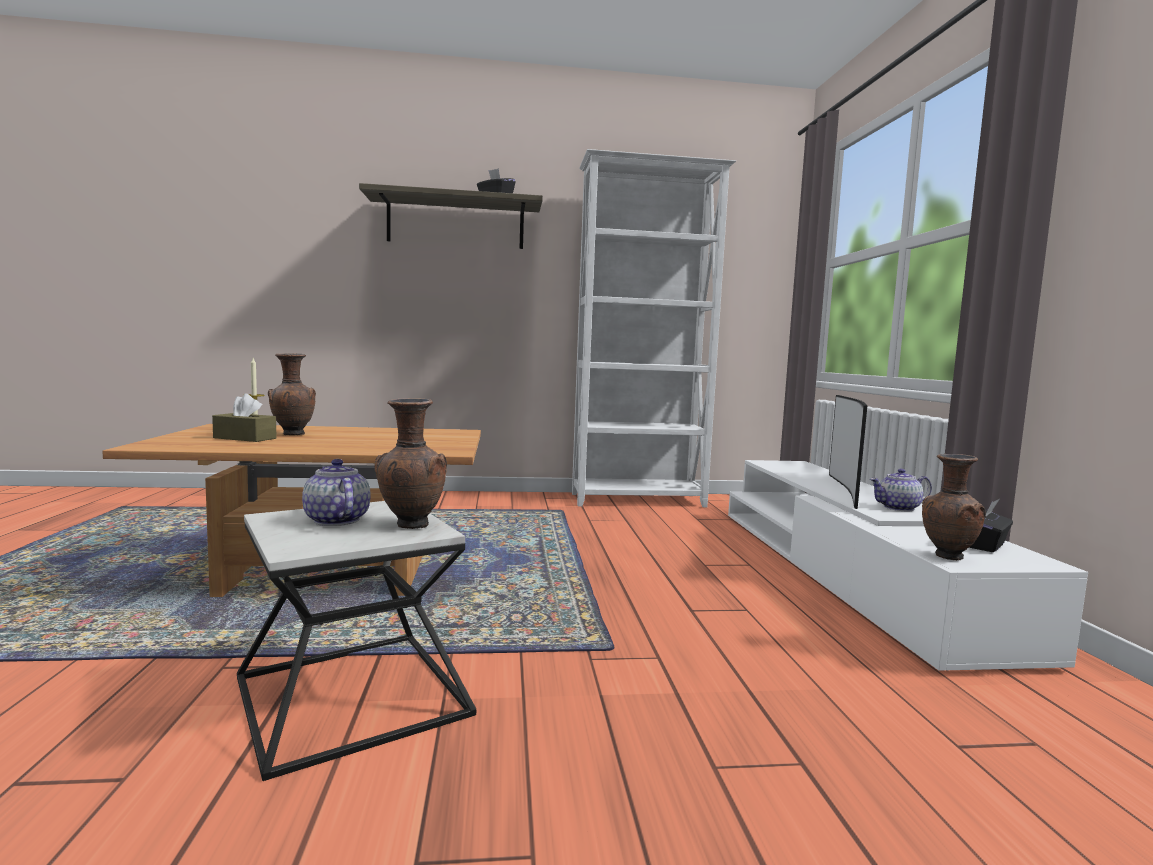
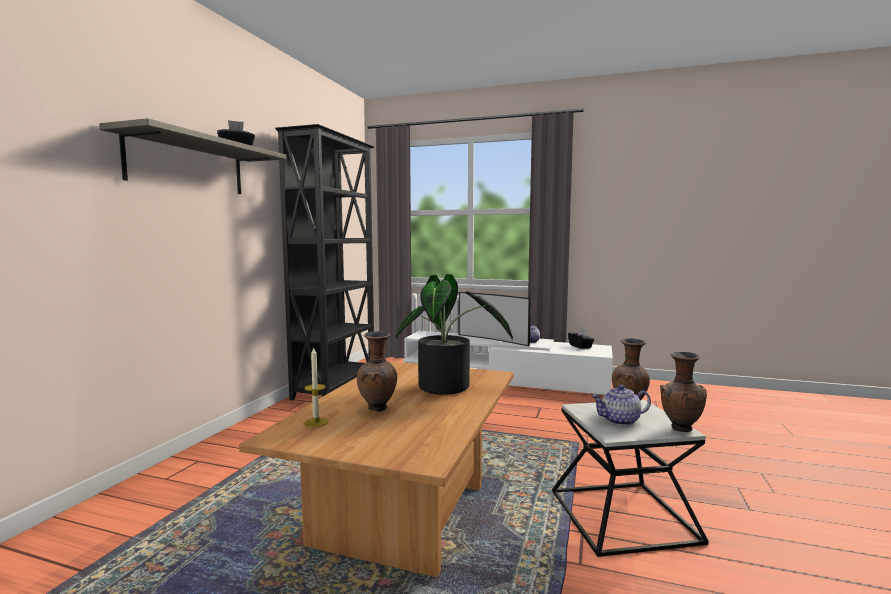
camera: 65 degrees left, 0 degrees up
brown tissue box [212,393,276,442] -> none
white bookcase [572,149,736,508] -> black bookcase [275,124,374,400]
brown vase [922,454,986,561] -> brown vase moved to [660,351,707,432]
none -> potted plant [396,274,513,395]

